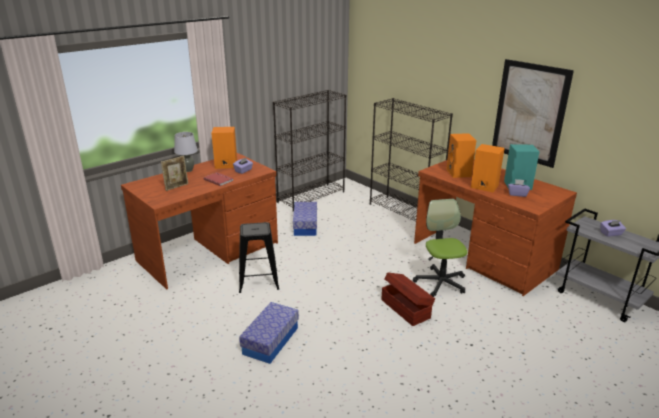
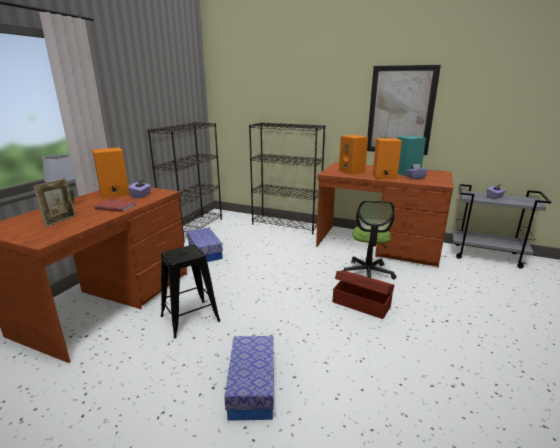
camera: 25 degrees left, 5 degrees down
office chair [413,199,468,297] -> office chair turned 135 degrees counterclockwise [342,200,397,280]

